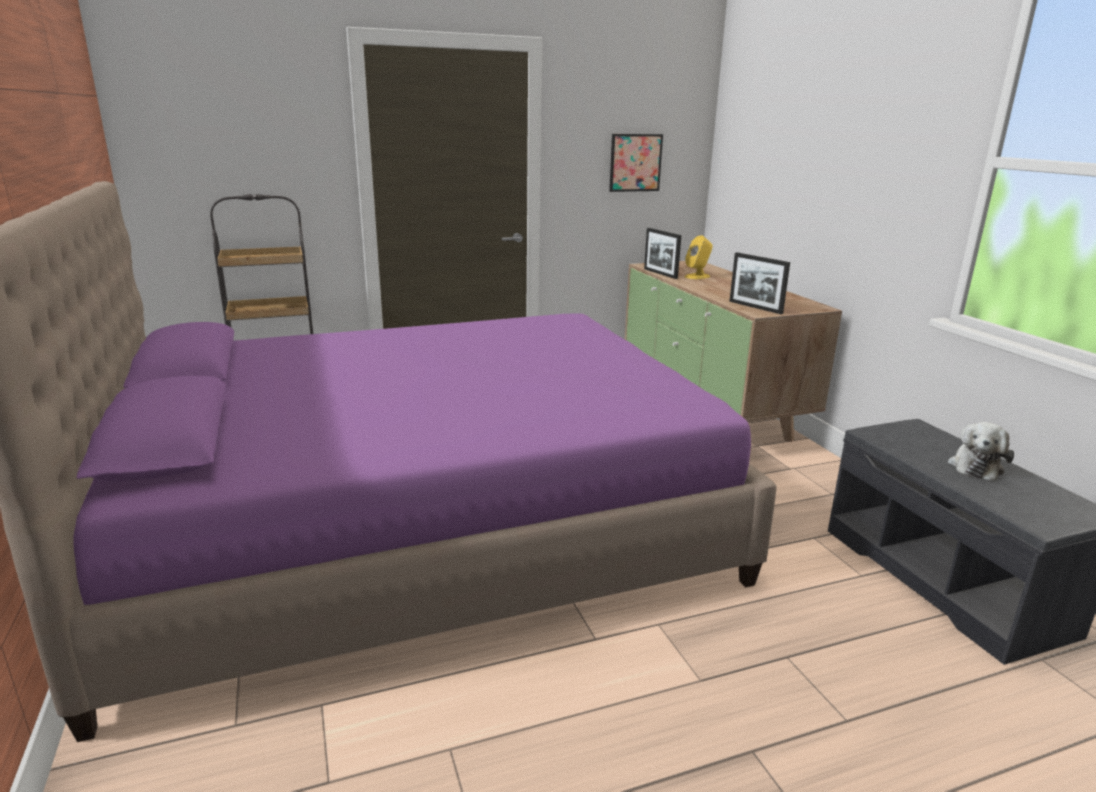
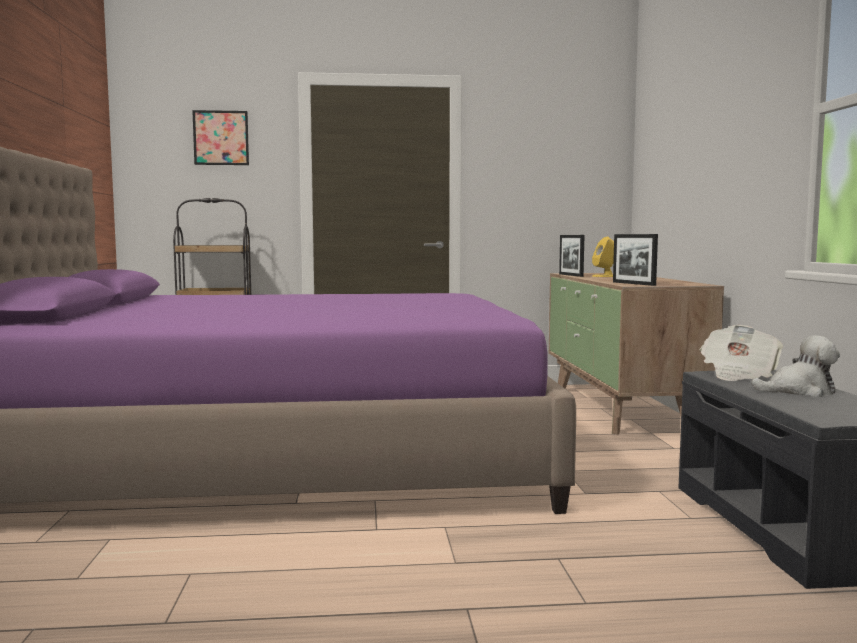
camera: 15 degrees right, 15 degrees down
picture [609,134,663,192] -> picture moved to [192,110,249,165]
plush toy [948,422,1014,481] -> plush toy turned 135 degrees counterclockwise [751,335,840,397]
none -> newspaper [700,325,783,381]

